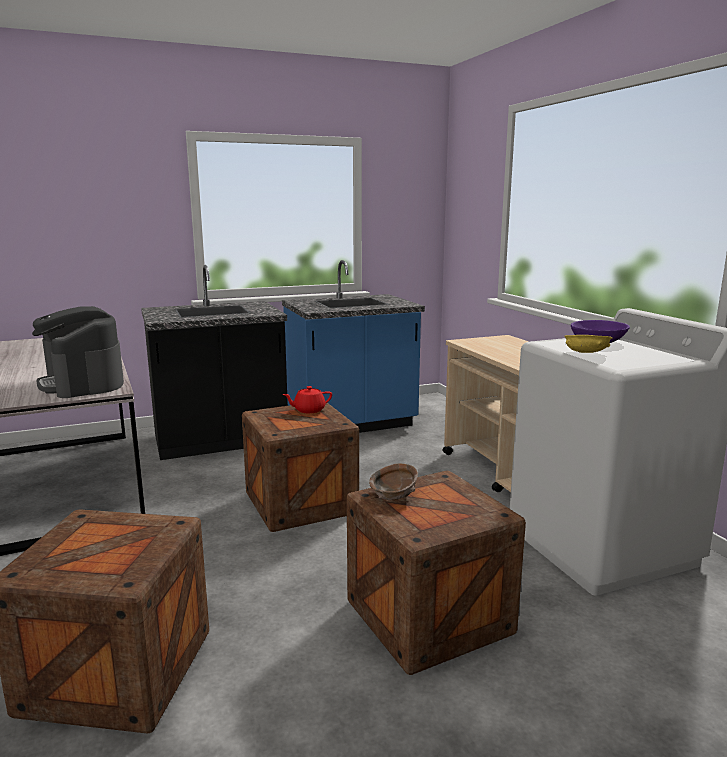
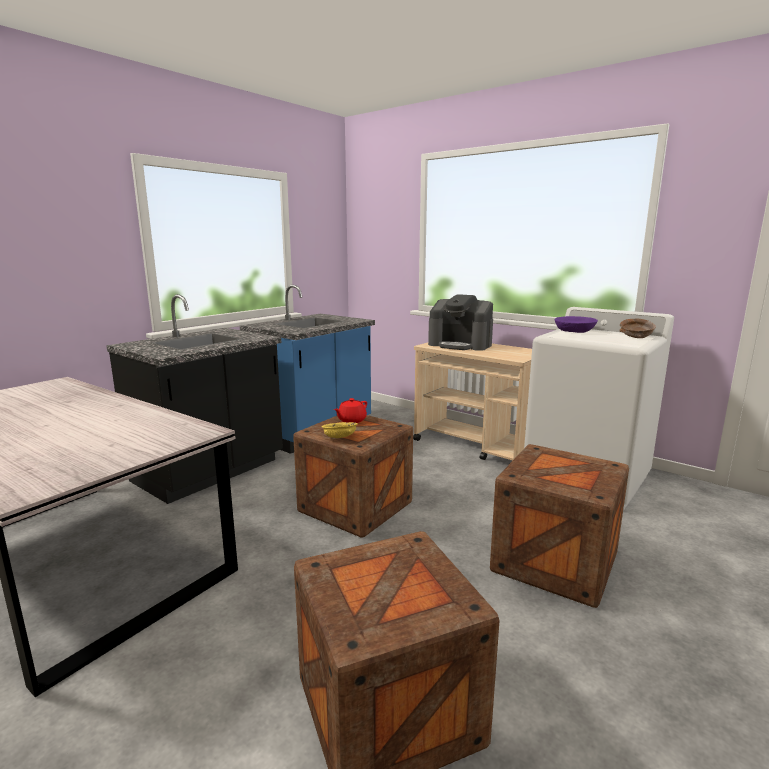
camera: 30 degrees left, 0 degrees up
coffee machine [32,306,124,398] -> coffee machine moved to [428,294,493,351]
brown bowl [369,463,418,501] -> brown bowl moved to [619,319,656,338]
yellow bowl [564,335,612,353] -> yellow bowl moved to [322,422,357,438]

